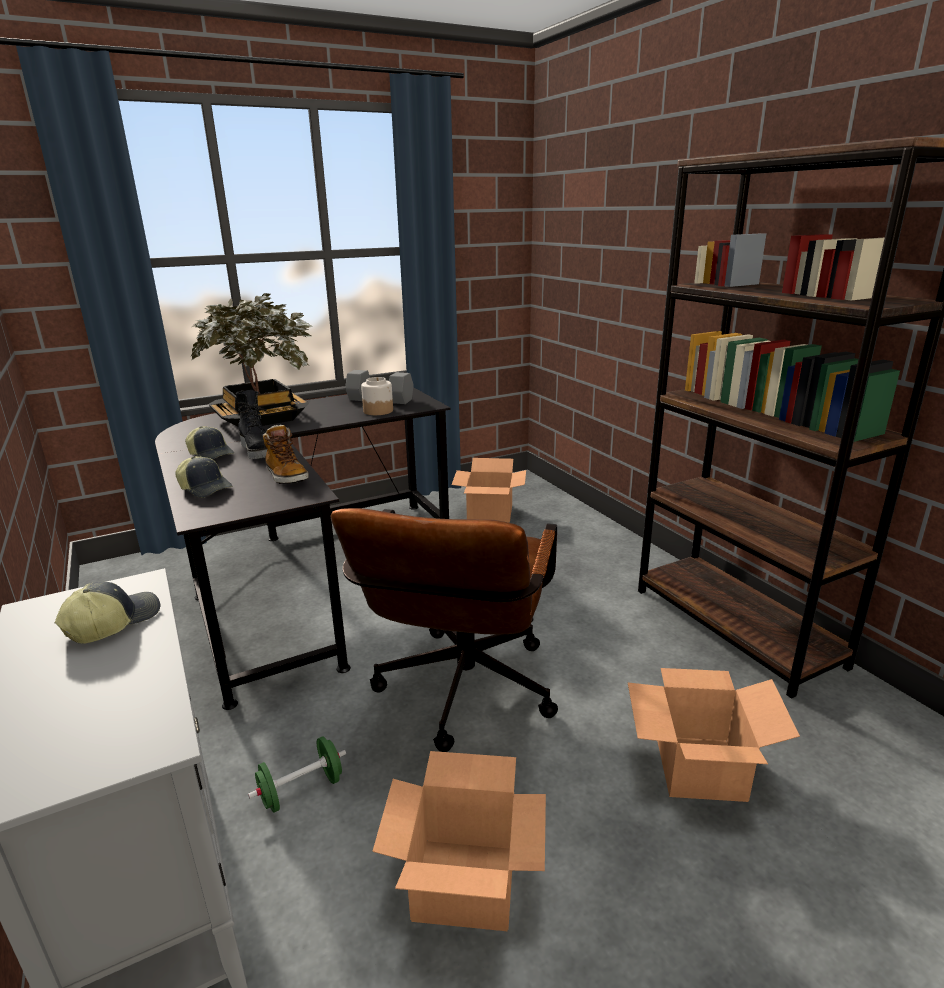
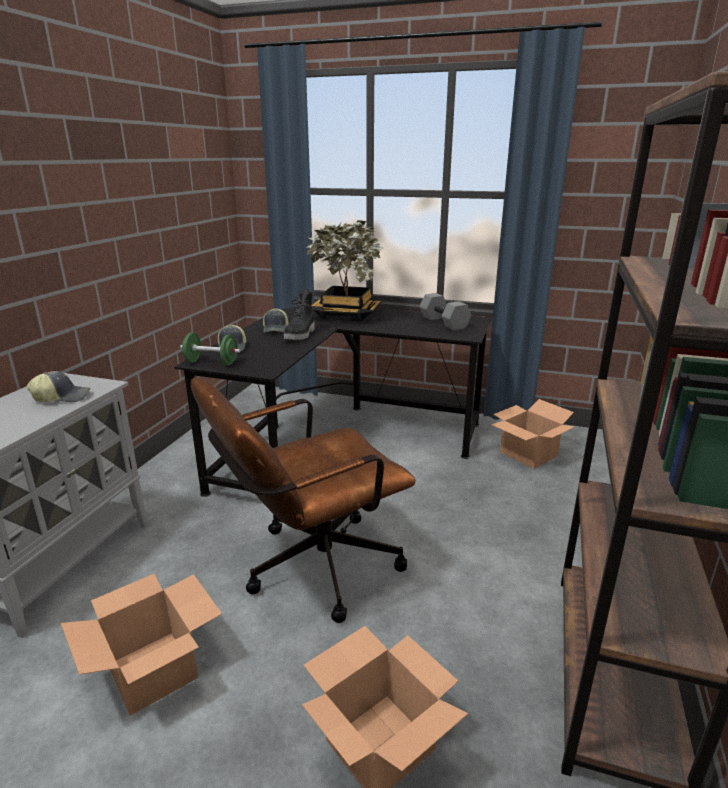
camera: 45 degrees right, 0 degrees up
green dumbbell [248,736,346,813] -> green dumbbell moved to [180,332,241,365]
boot [263,425,308,484] -> none
jar [361,377,393,415] -> none

